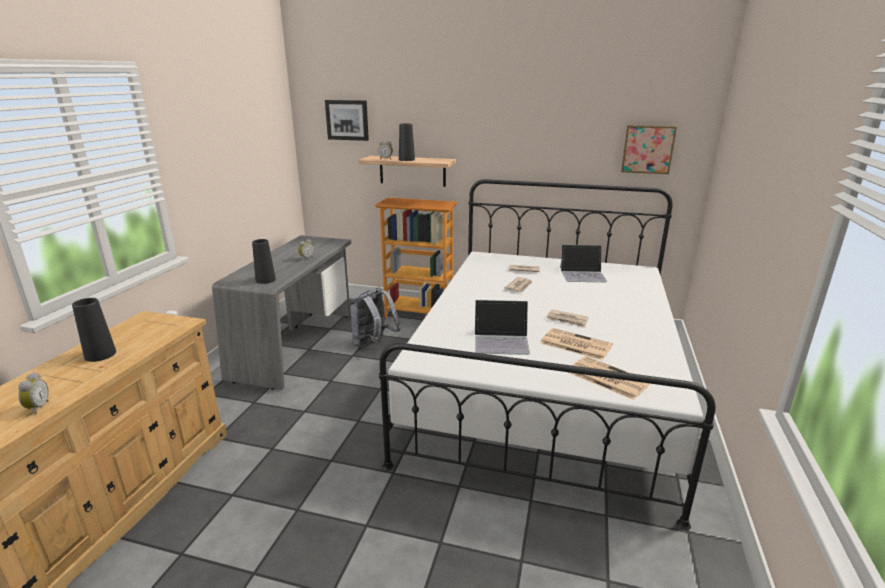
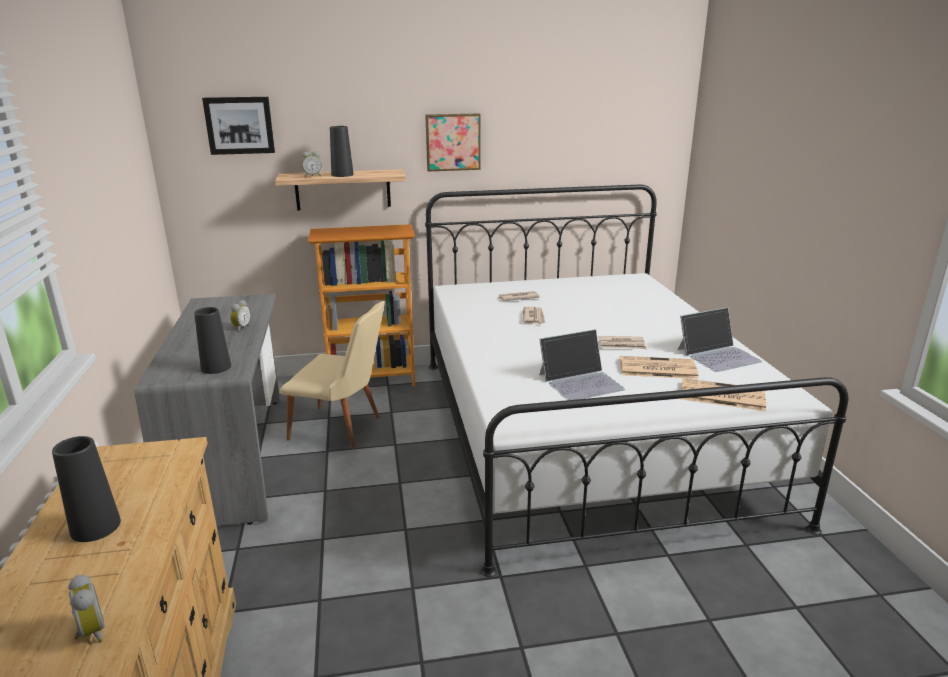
camera: 25 degrees left, 0 degrees up
grey backpack [350,287,401,347] -> beige chair [280,301,385,449]
laptop [560,245,607,282] -> laptop moved to [677,307,762,372]
picture [621,125,677,174] -> picture moved to [425,113,481,172]

